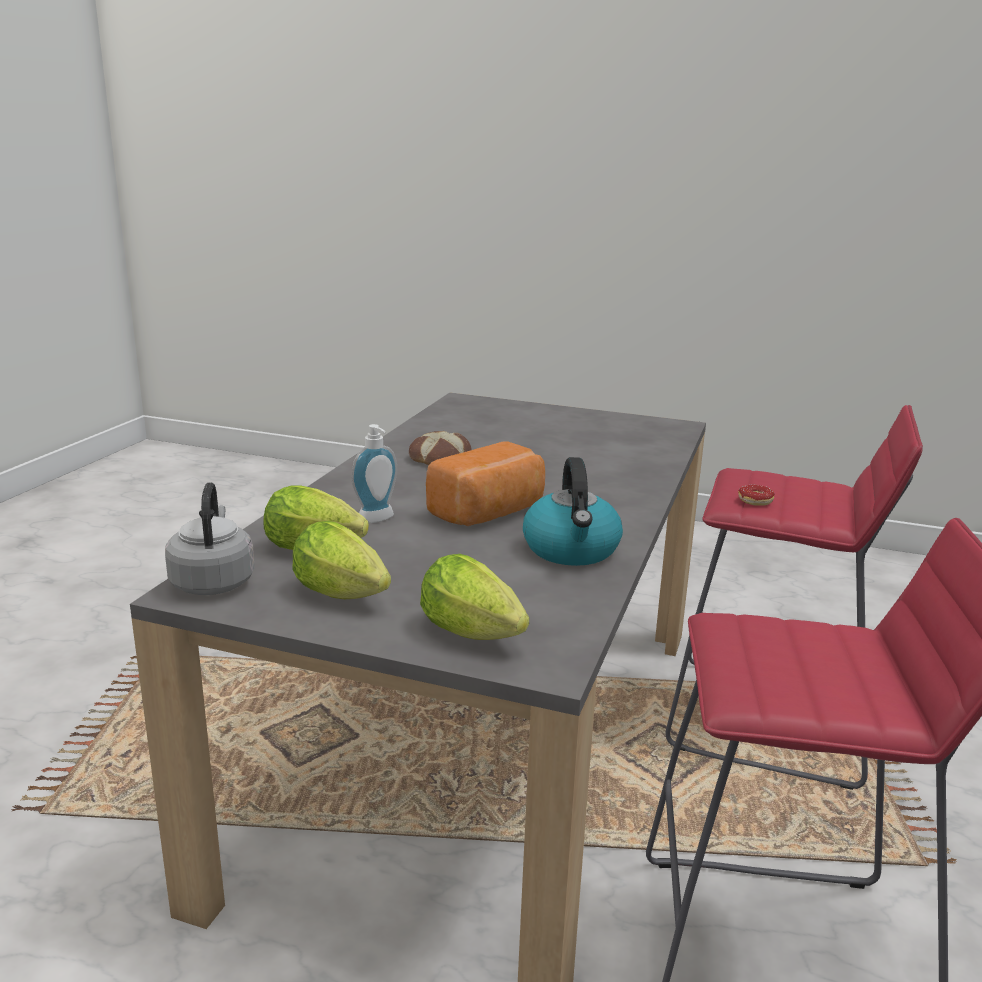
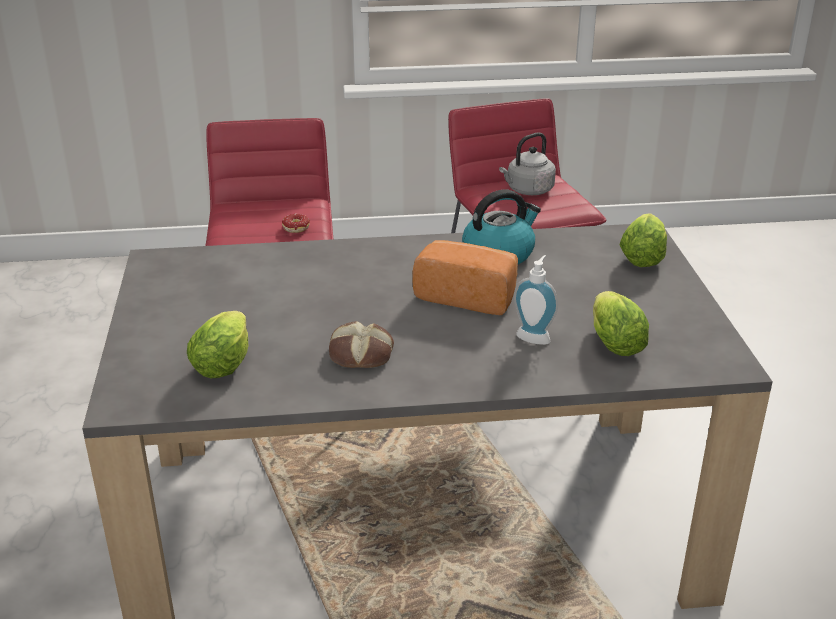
camera: 115 degrees left, 10 degrees up
grey kettle [165,482,255,595] -> grey kettle moved to [499,132,556,195]
lettuce [292,521,391,599] -> lettuce moved to [187,311,248,378]

